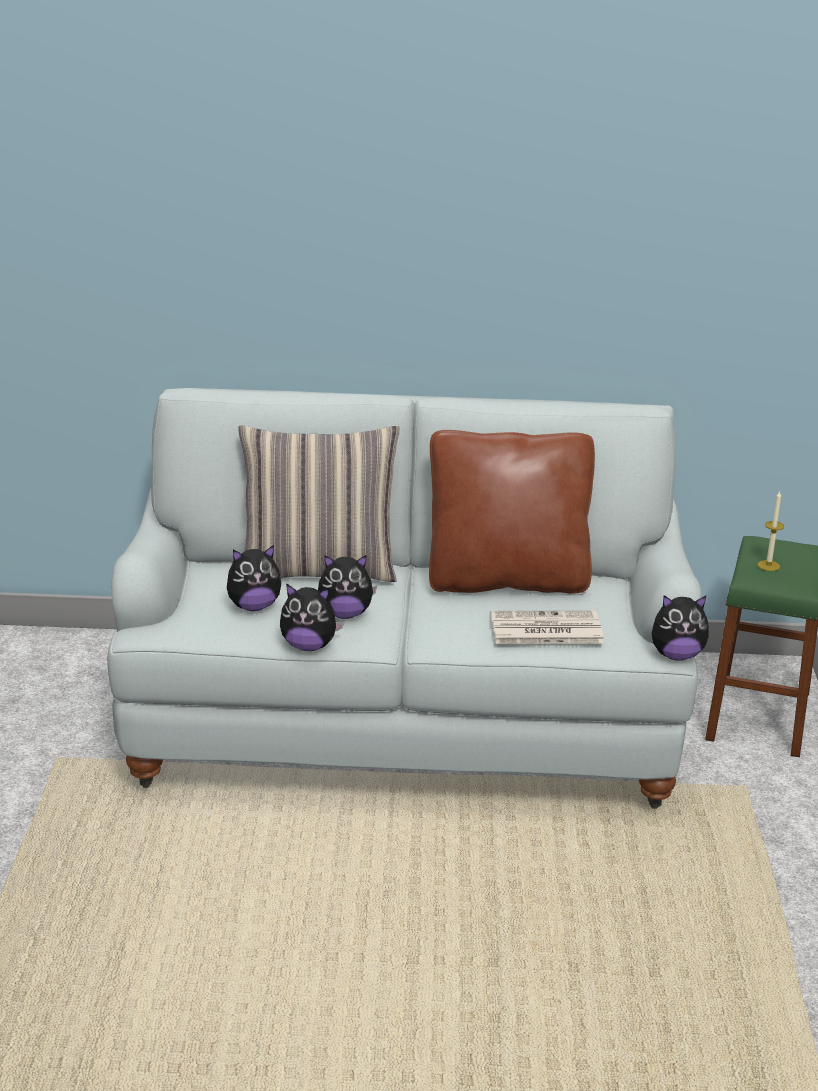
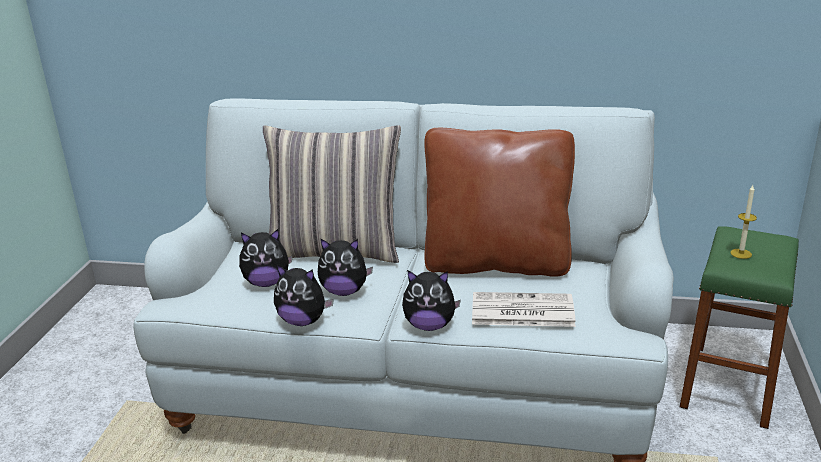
camera: 10 degrees right, 0 degrees up
plush toy [652,595,709,661] -> plush toy moved to [402,270,461,331]

